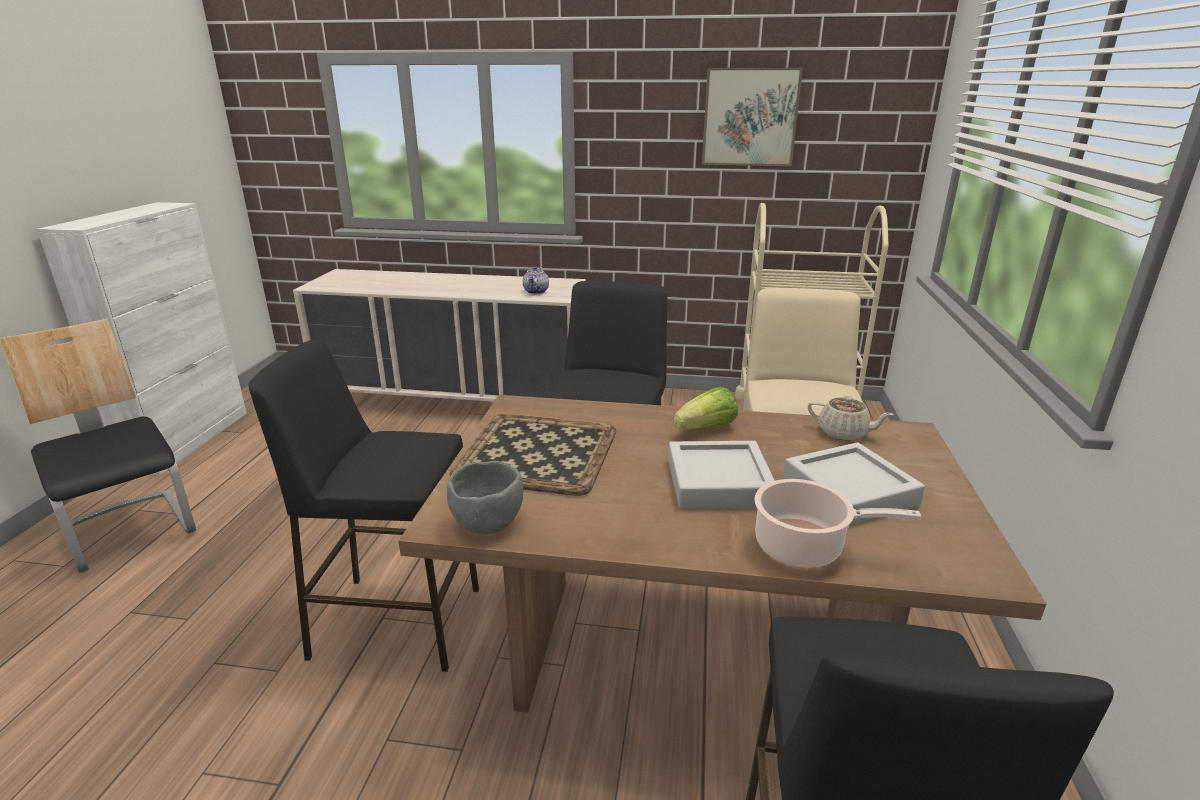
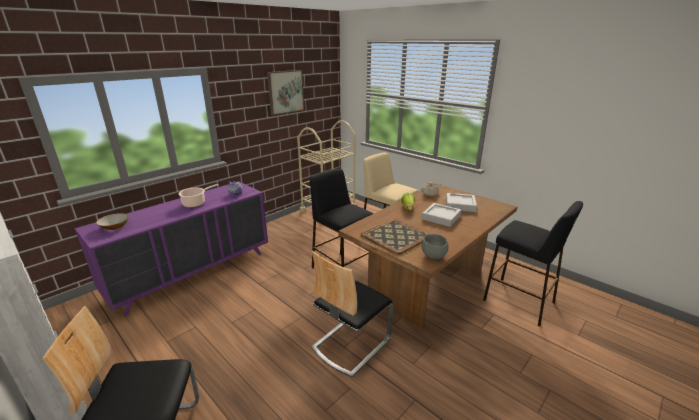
camera: 55 degrees left, 0 degrees up
black stool [248,340,479,672] -> chair [311,250,393,377]
beige dresser [293,269,586,402] -> purple dresser [75,181,268,316]
cooking pot [754,479,921,568] -> cooking pot moved to [179,184,218,207]
none -> bowl [96,213,129,230]

